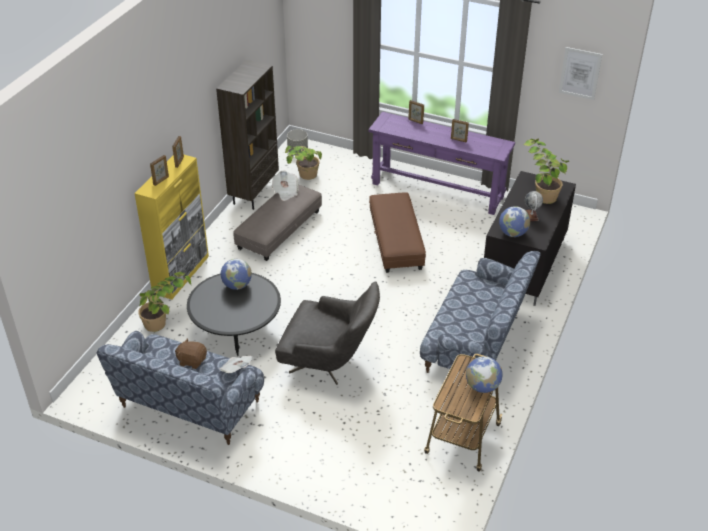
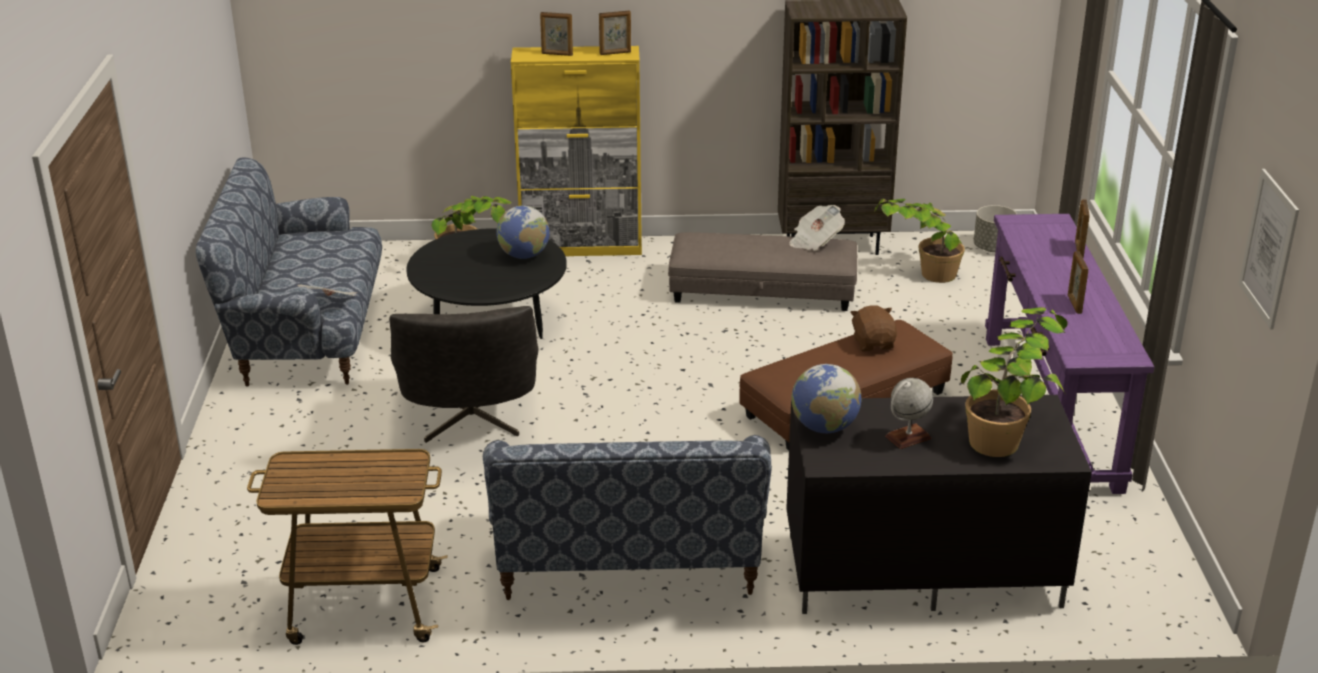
camera: 65 degrees right, 10 degrees down
brown plush toy [175,338,207,369] -> brown plush toy moved to [850,305,897,351]
globe [466,356,502,393] -> none

